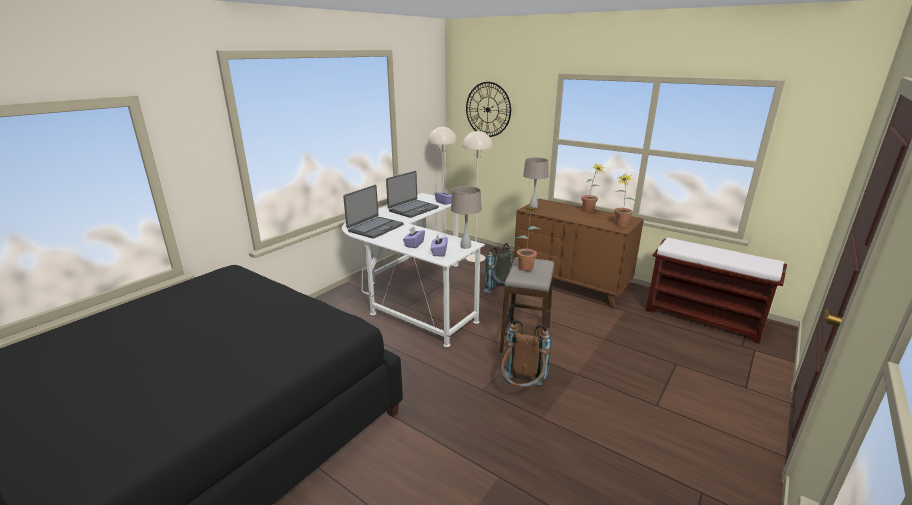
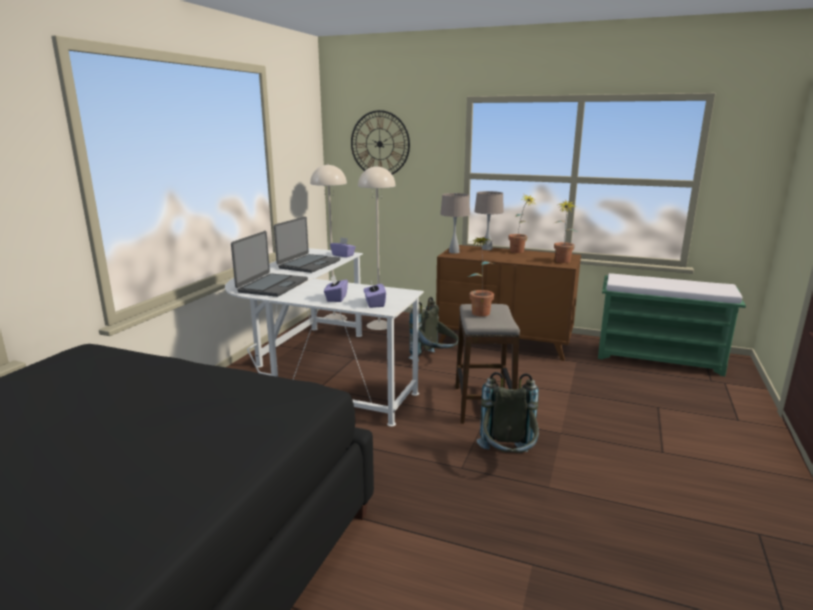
camera: 15 degrees left, 5 degrees down
beige table lamp [451,186,482,249] -> beige table lamp moved to [474,191,504,250]
brown backpack [501,320,552,388] -> grey backpack [477,372,539,453]
brown bench [646,237,787,344] -> green bench [598,273,746,376]

